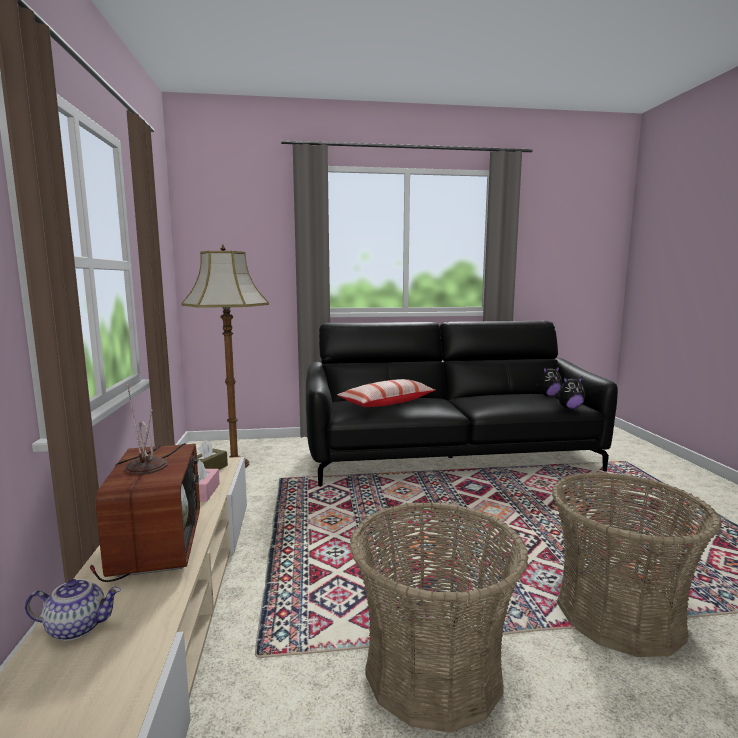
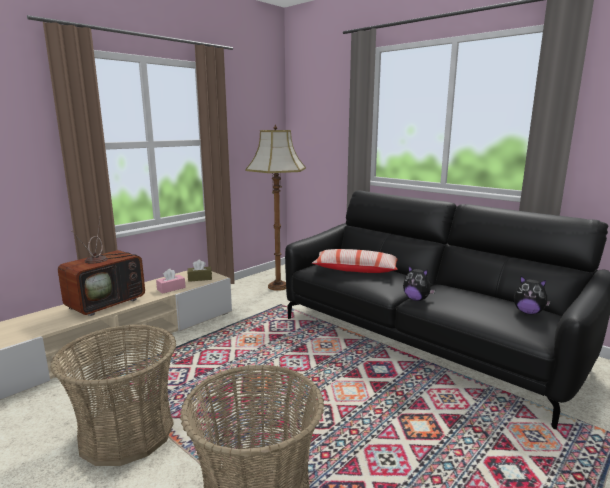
camera: 50 degrees right, 5 degrees up
teapot [25,579,121,641] -> none
plush toy [555,376,585,409] -> plush toy moved to [403,265,435,301]

